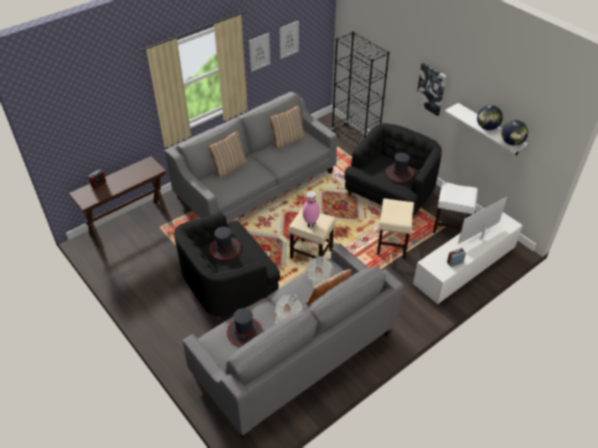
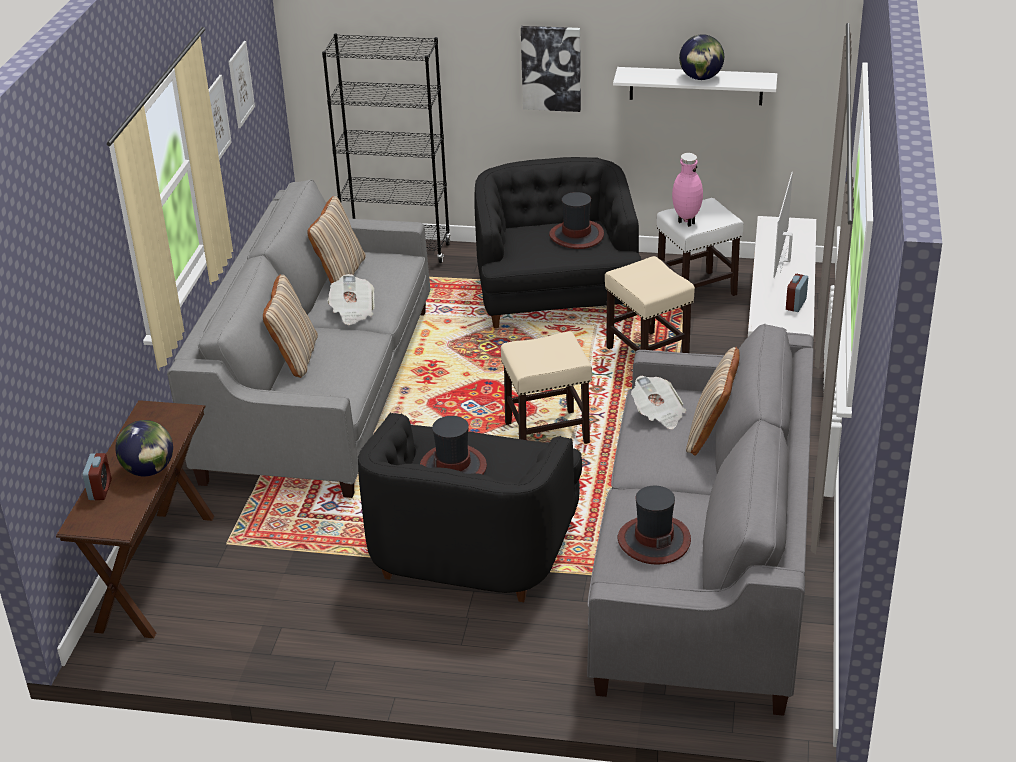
camera: 40 degrees left, 10 degrees down
newspaper [274,294,303,324] -> newspaper moved to [328,274,375,325]
pink vase [302,191,320,227] -> pink vase moved to [672,153,703,227]
globe [501,120,528,146] -> globe moved to [115,420,173,476]

